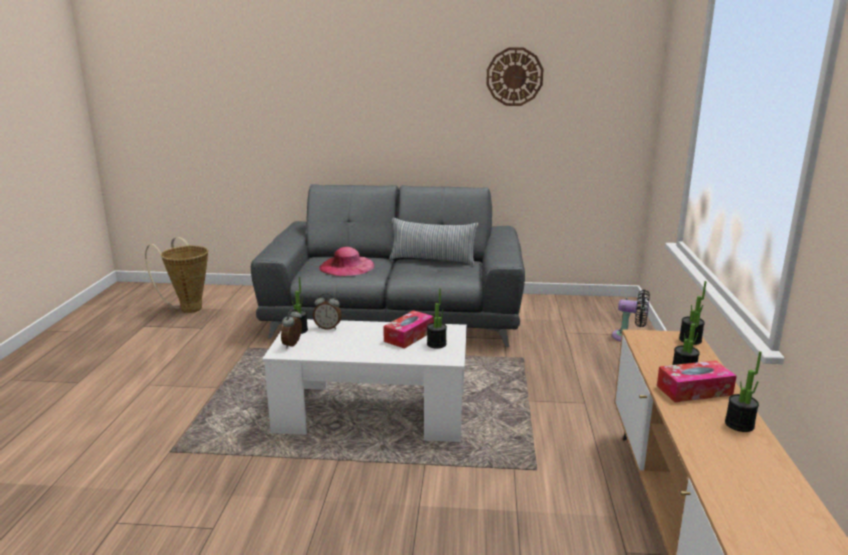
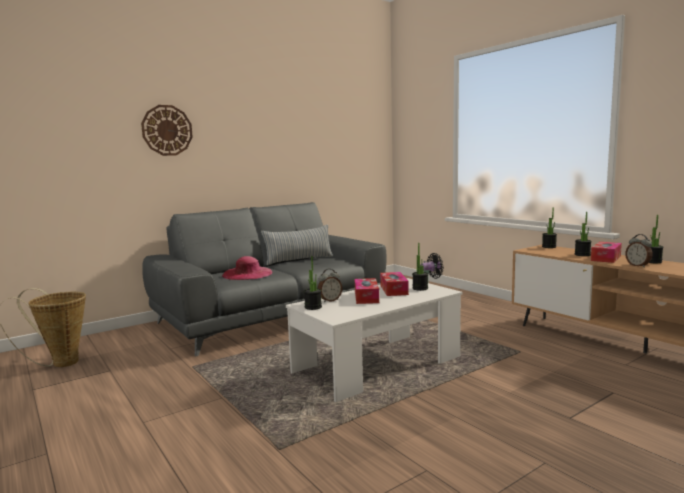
camera: 40 degrees left, 10 degrees down
alarm clock [281,309,302,348] -> alarm clock moved to [625,234,652,268]
wall clock [486,48,544,106] -> wall clock moved to [141,105,193,156]
none -> tissue box [355,278,379,304]

